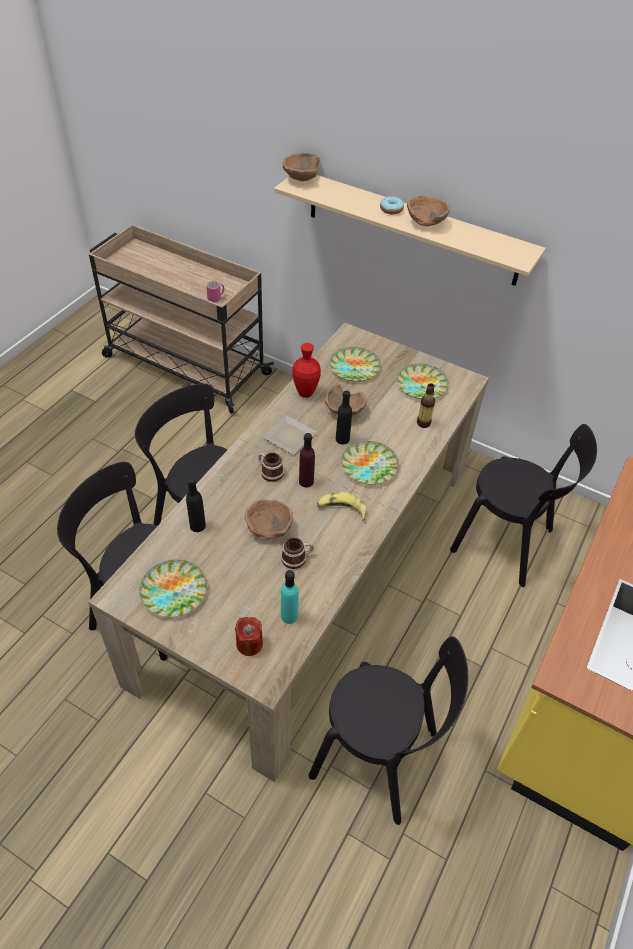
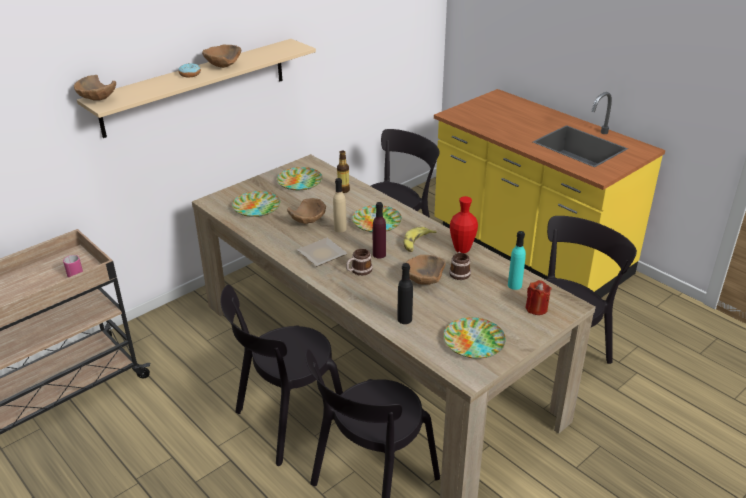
camera: 70 degrees left, 15 degrees down
red vase [293,343,321,398] -> red vase moved to [450,196,478,253]
black bottle [336,391,352,445] -> beige bottle [333,178,347,232]

